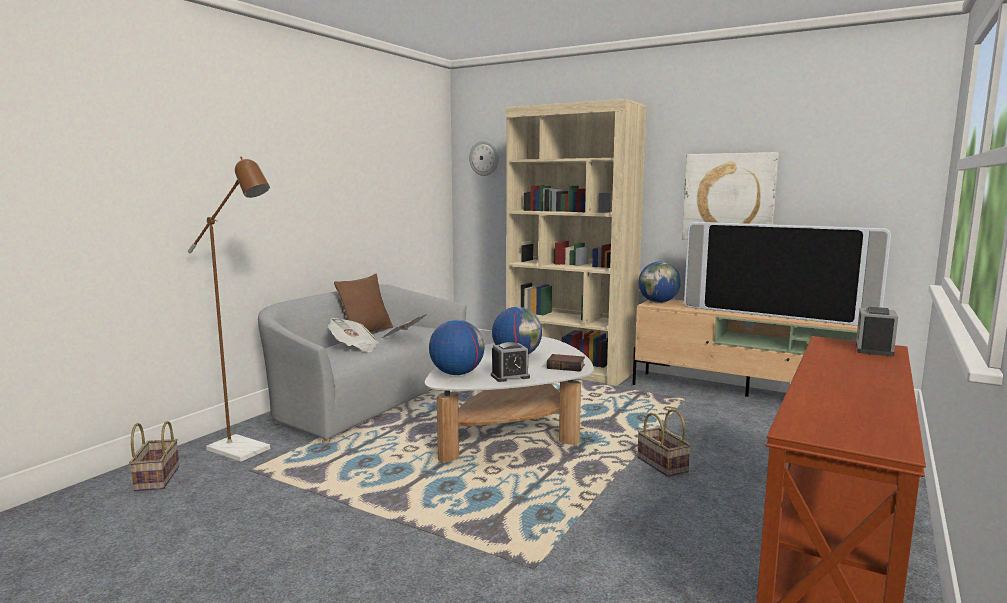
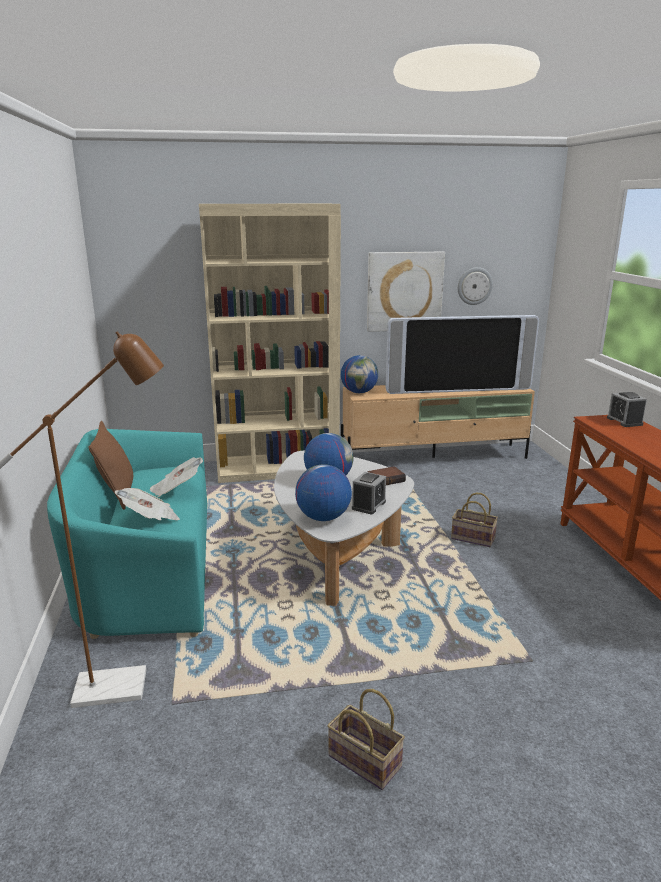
camera: 40 degrees left, 10 degrees up
basket [129,421,179,491] -> basket moved to [327,689,405,790]
grey sofa [258,284,467,443] -> turquoise sofa [47,429,207,639]
wall clock [469,140,499,176] -> wall clock moved to [458,267,493,305]

